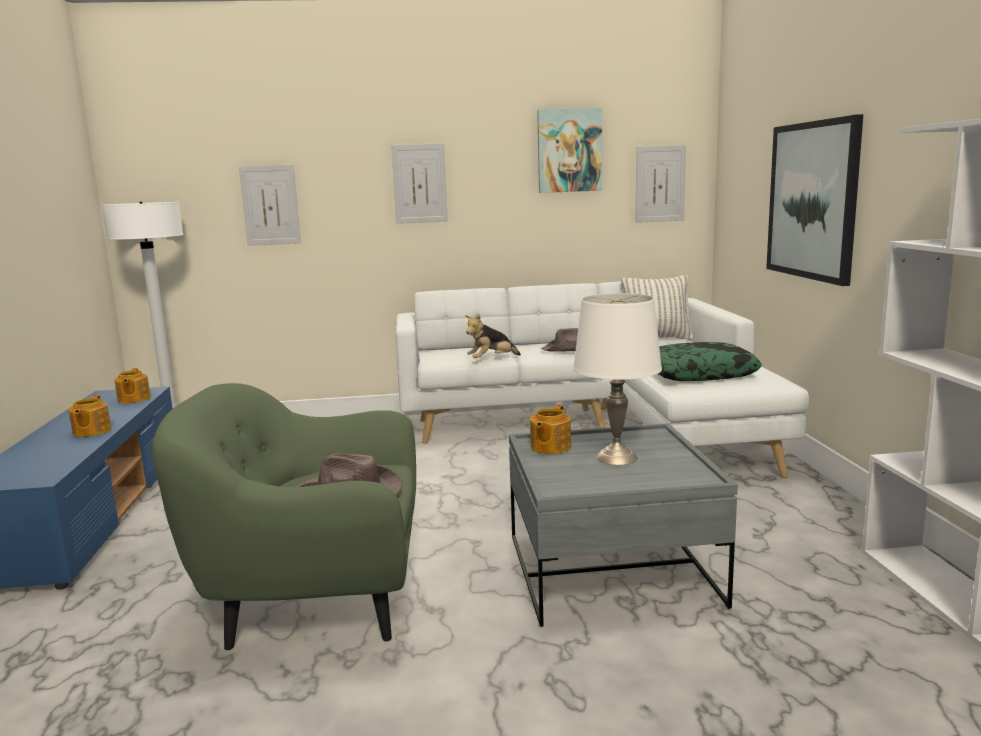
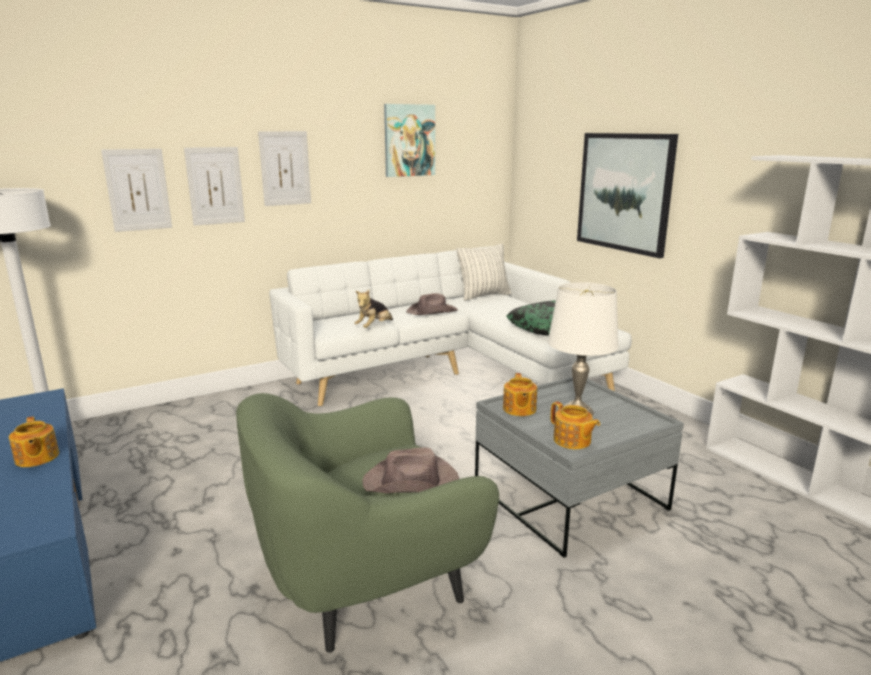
camera: 25 degrees left, 5 degrees up
teapot [114,368,151,404] -> teapot moved to [551,401,600,449]
picture [636,145,686,223] -> picture moved to [184,147,245,226]

